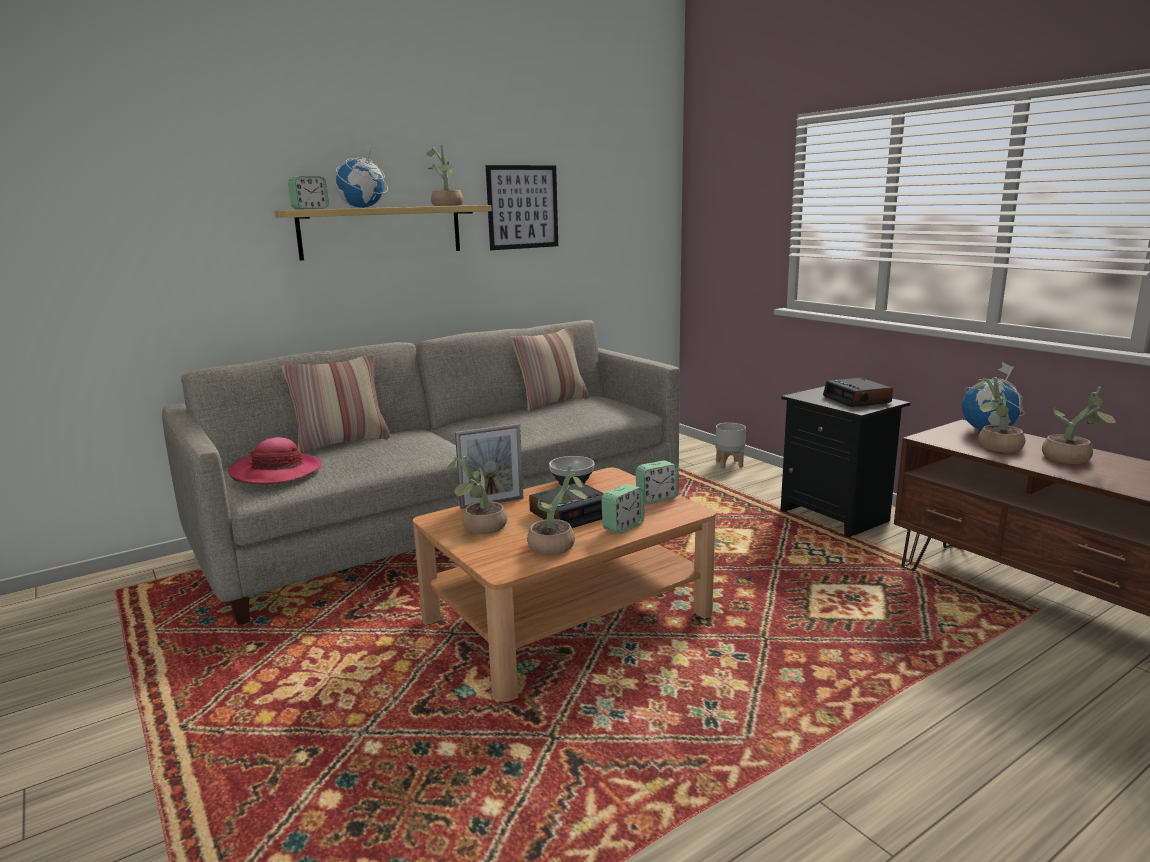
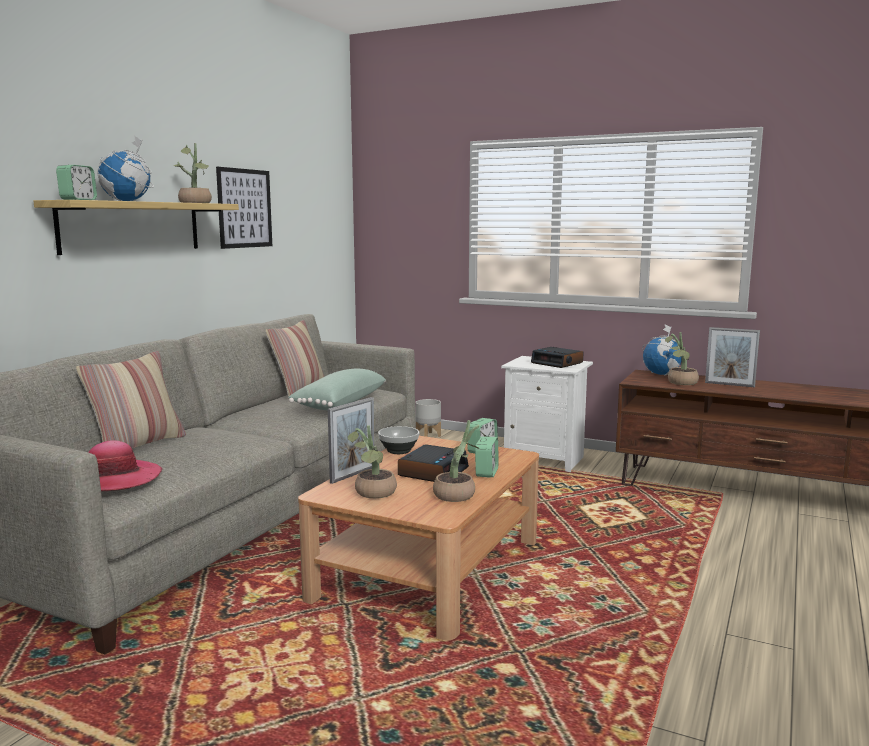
camera: 30 degrees left, 5 degrees down
black nightstand [781,386,910,538] -> white nightstand [501,356,593,472]
potted plant [1042,387,1117,464] -> picture frame [705,327,760,387]
none -> green pillow [288,369,386,410]

